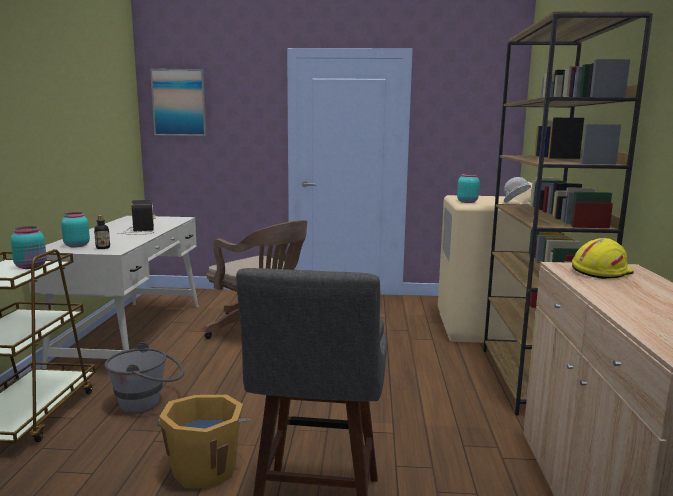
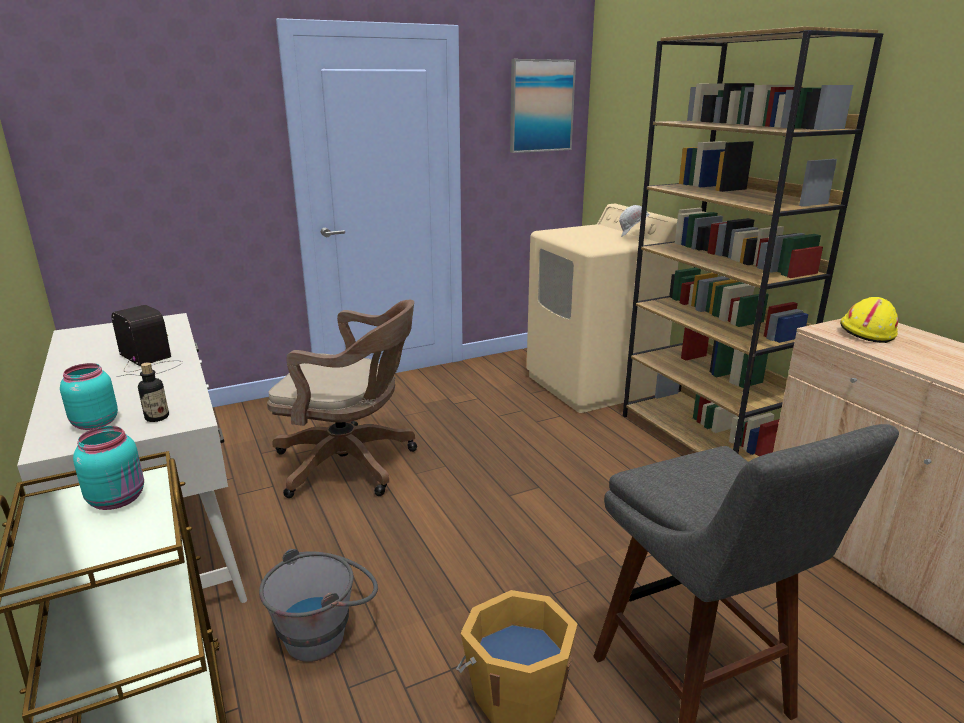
camera: 30 degrees left, 10 degrees up
picture [150,69,207,136] -> picture moved to [510,59,576,153]
turquoise jar [457,173,480,203] -> none

